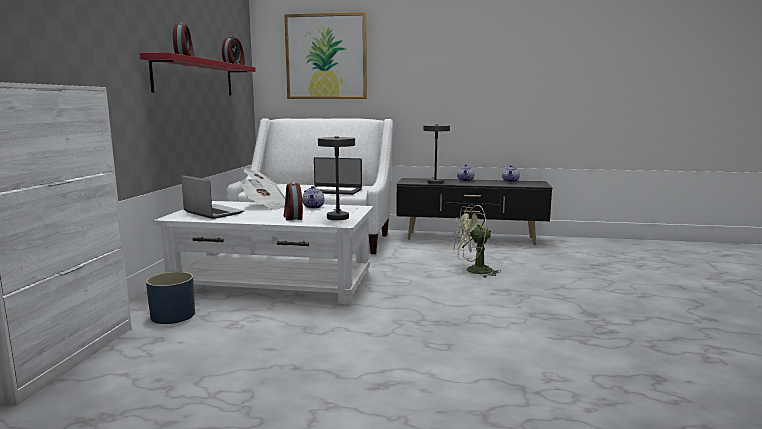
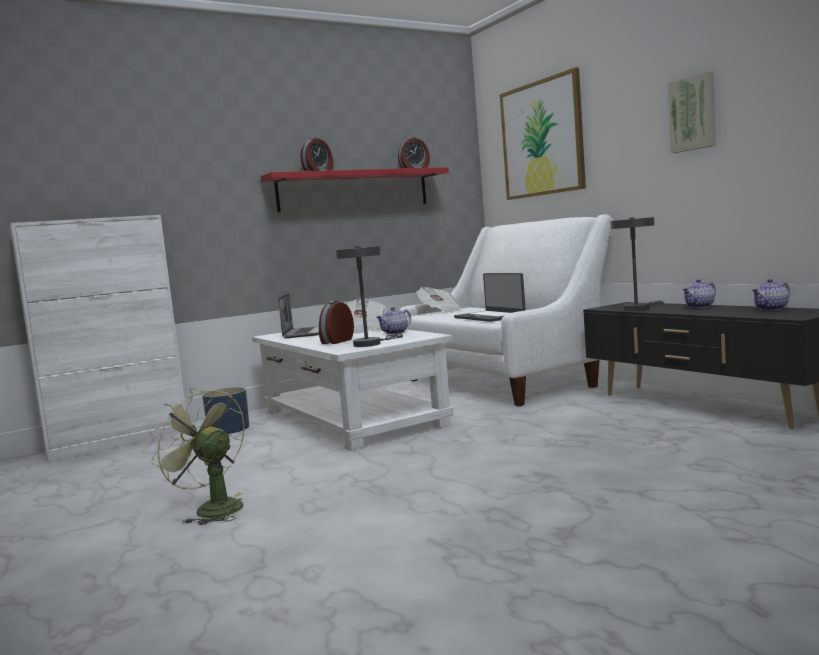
camera: 50 degrees right, 5 degrees down
green fan [453,205,500,278] -> green fan moved to [149,388,245,525]
none -> picture [668,71,716,153]

